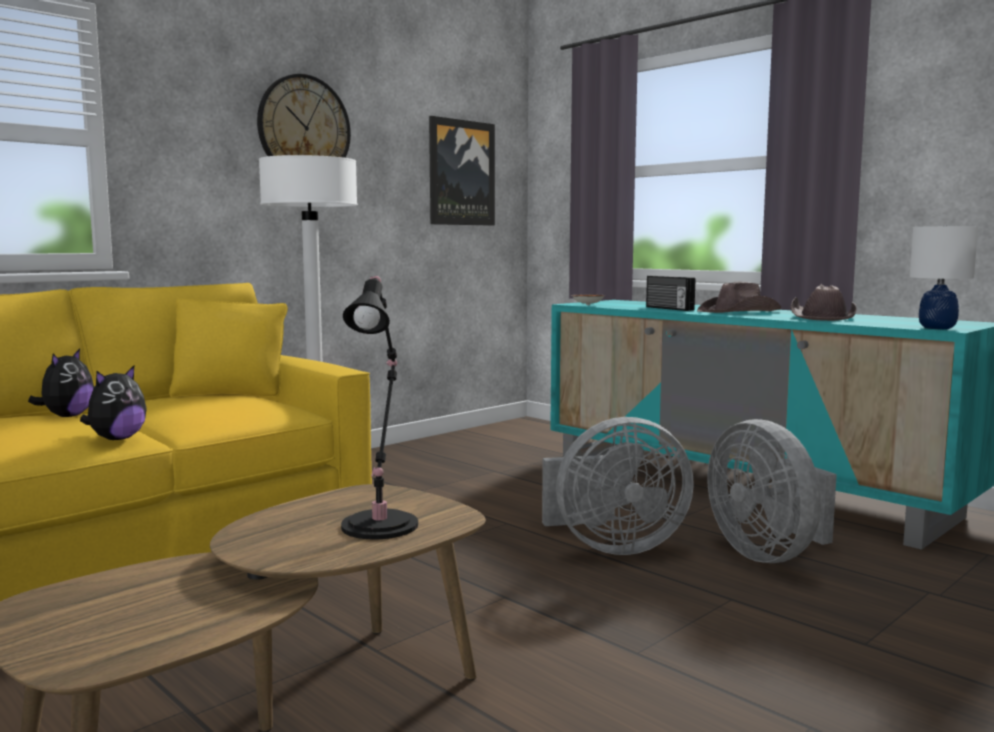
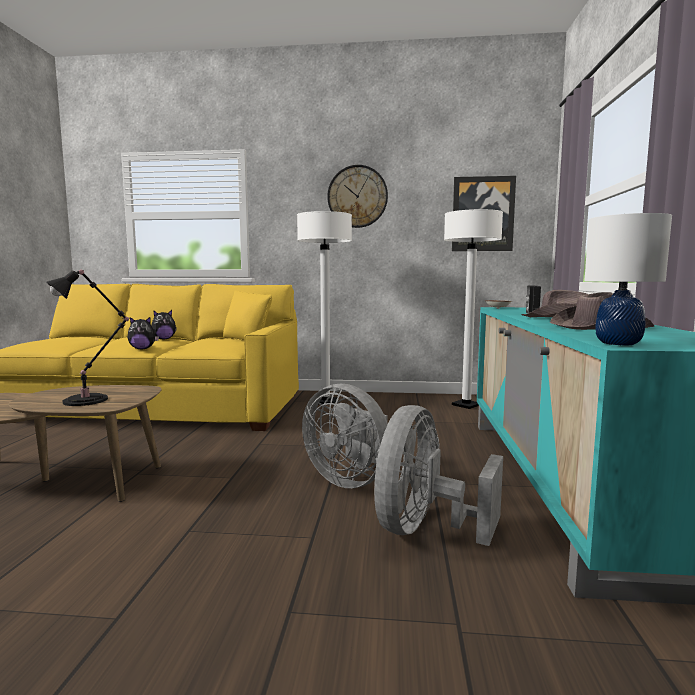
camera: 50 degrees right, 0 degrees up
none -> white floor lamp [444,209,503,409]

